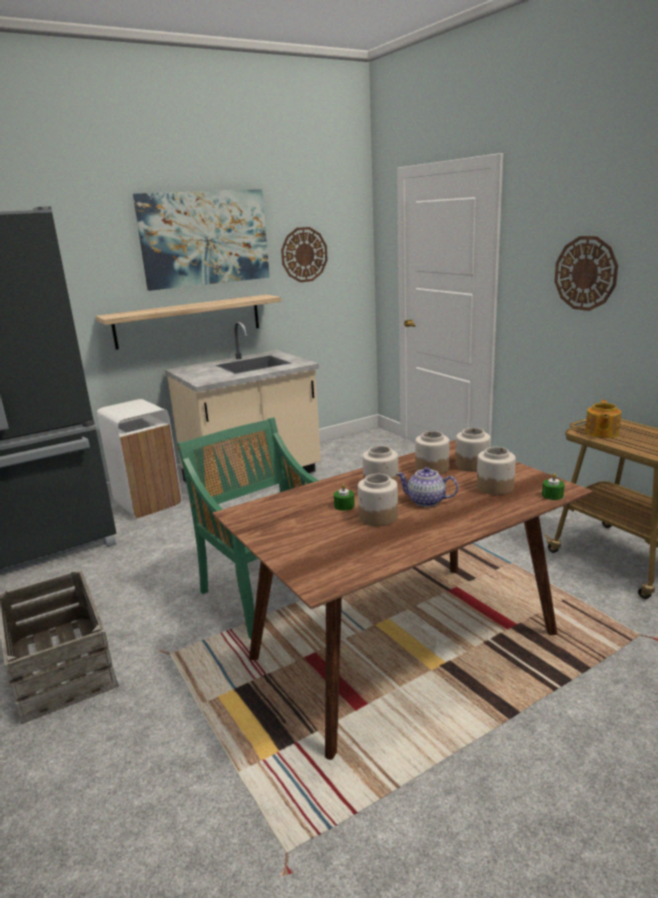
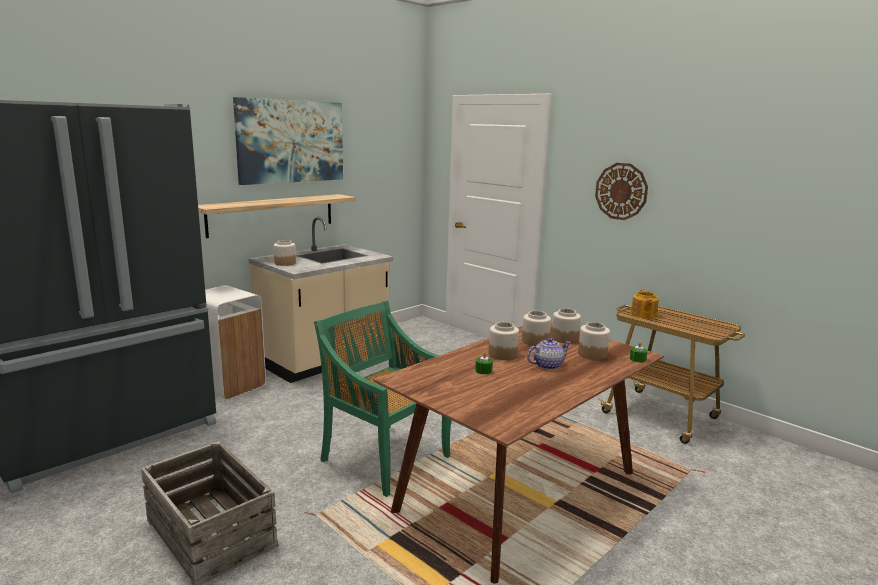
camera: 15 degrees left, 5 degrees down
wall clock [281,227,328,282] -> none
jar [358,474,398,526] -> jar moved to [274,240,296,266]
teapot [396,467,458,507] -> teapot turned 150 degrees clockwise [527,338,571,370]

